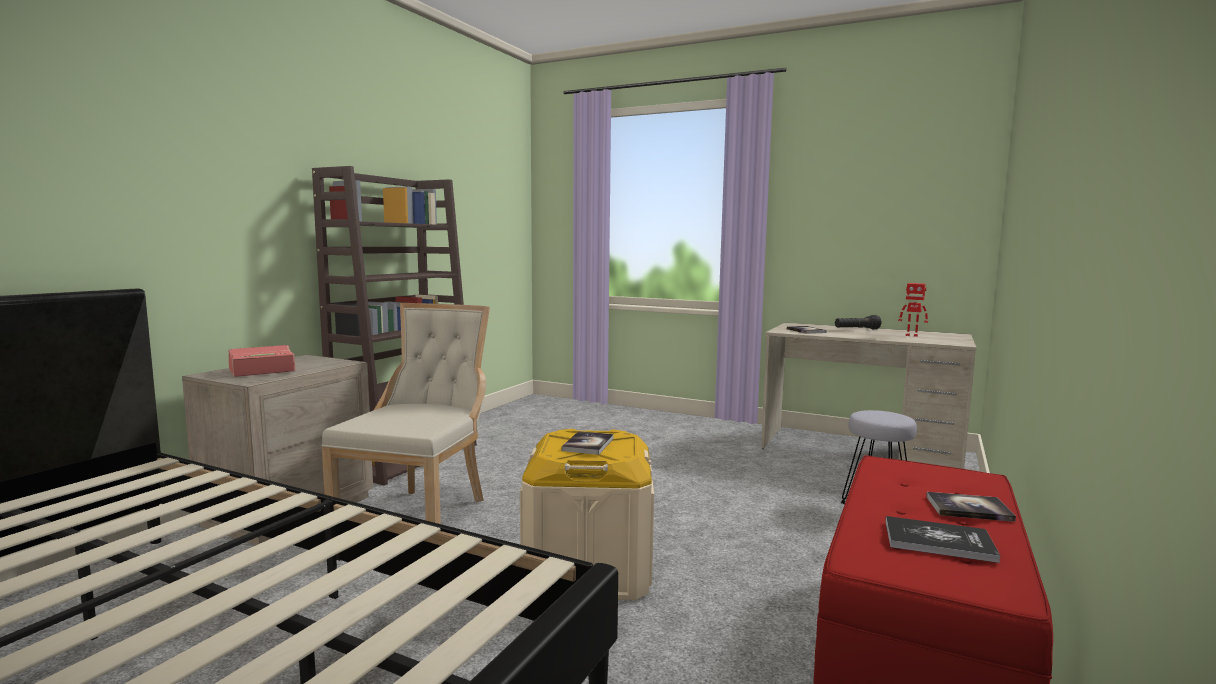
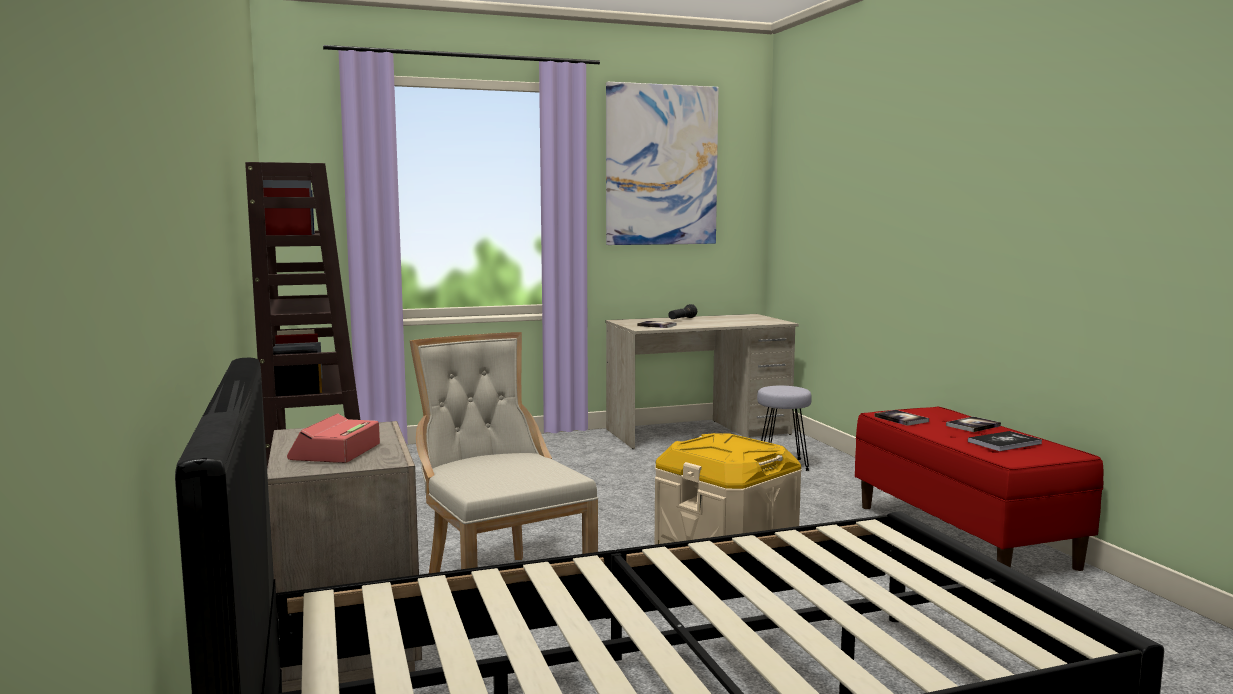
camera: 45 degrees left, 0 degrees up
book [562,431,614,455] -> book moved to [874,410,929,426]
toy robot [898,283,928,337] -> none
none -> picture [606,82,719,245]

